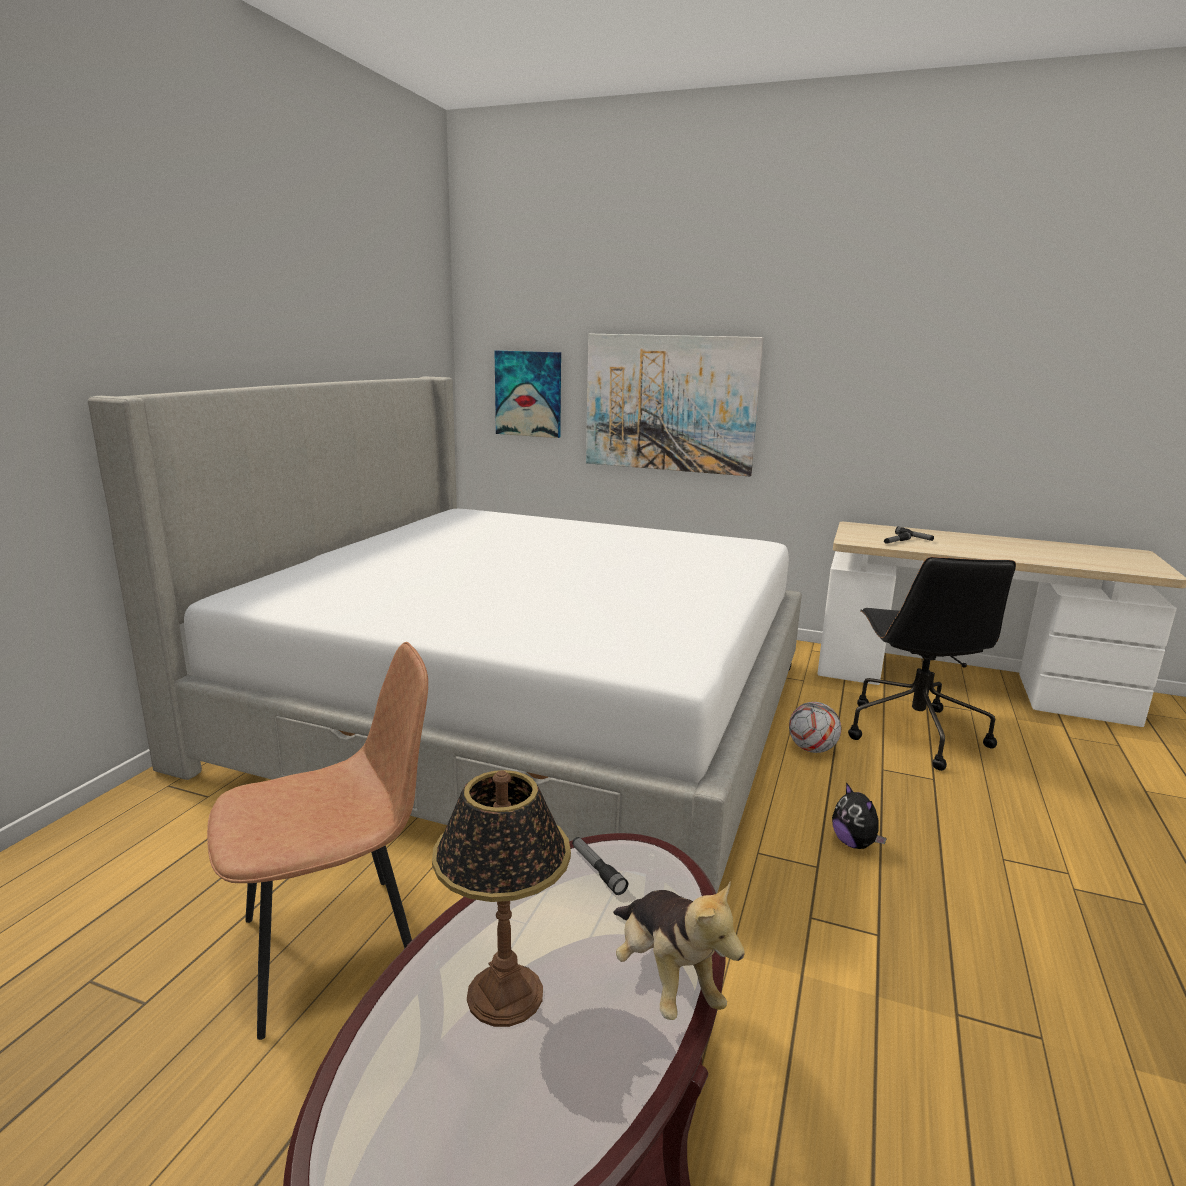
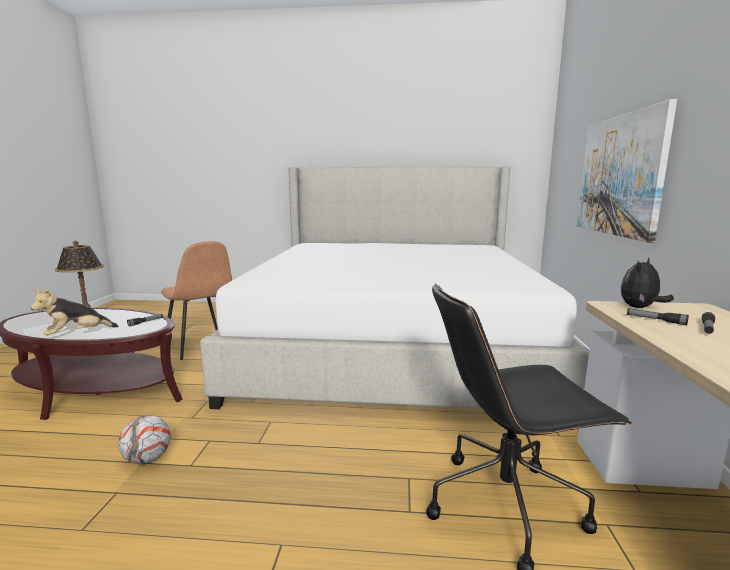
camera: 75 degrees right, 5 degrees down
picture [494,350,561,438] -> none
football [789,702,841,753] -> football moved to [118,415,171,464]
plush toy [832,782,887,849] -> plush toy moved to [621,257,674,308]

